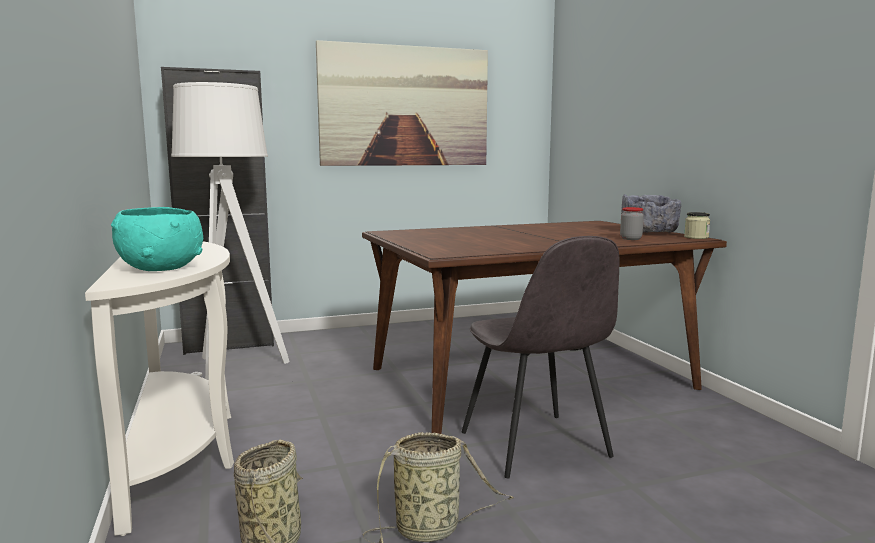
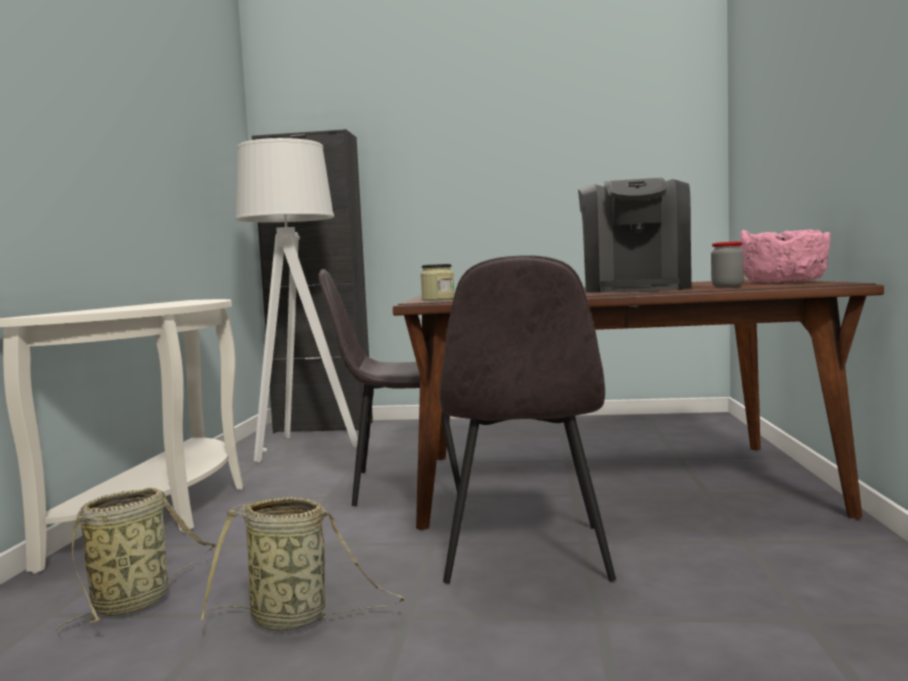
camera: 25 degrees right, 5 degrees down
turquoise bowl [111,207,203,271] -> none
picture [316,40,488,166] -> none
grey bowl [621,194,682,233] -> pink bowl [740,229,830,283]
jar [684,212,710,239] -> jar moved to [420,264,454,301]
none -> grey chair [319,269,460,506]
none -> coffee machine [578,178,691,293]

